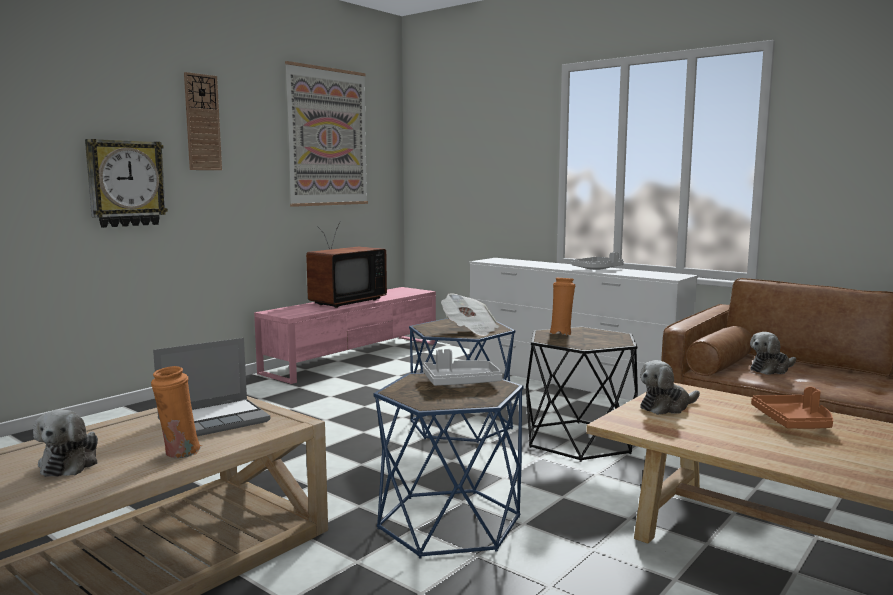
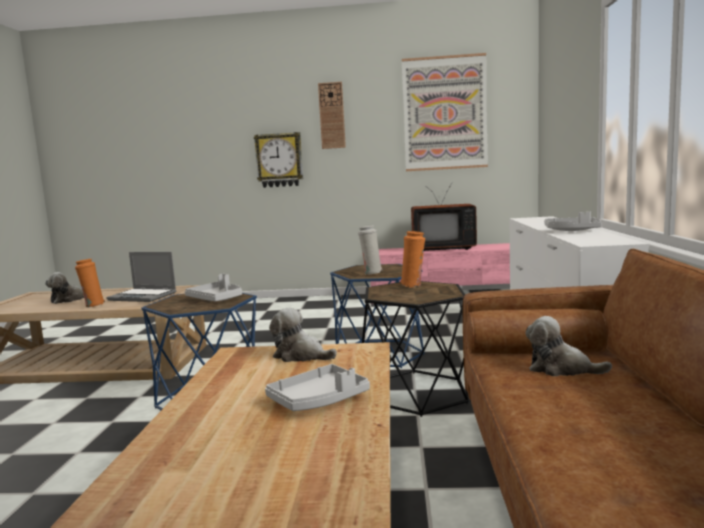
camera: 55 degrees right, 0 degrees up
newspaper [441,293,499,336] -> white vase [358,225,383,275]
orange tray [751,387,833,429] -> grey tray [265,364,370,411]

